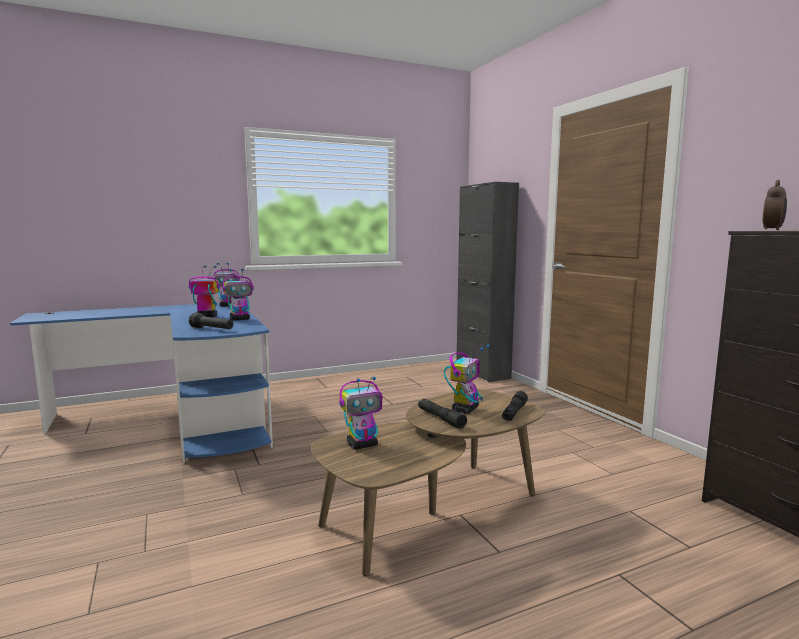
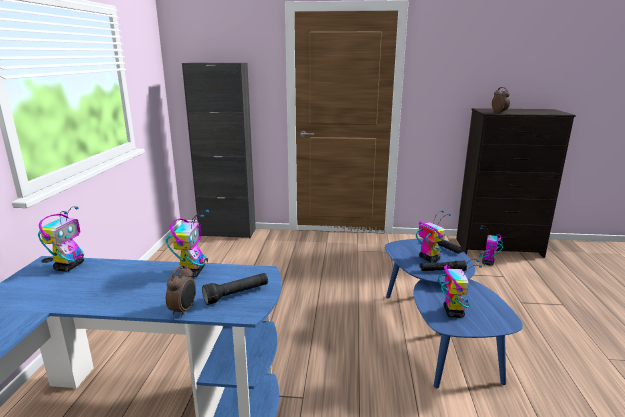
camera: 60 degrees left, 10 degrees up
toy robot [189,265,220,317] -> toy robot moved to [479,225,503,266]
brown coffee table [311,389,545,576] -> blue coffee table [385,238,523,388]
none -> alarm clock [166,265,196,317]

